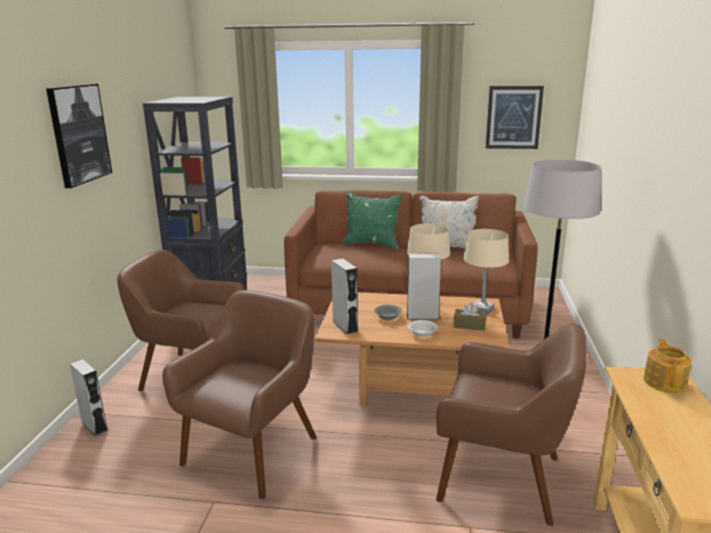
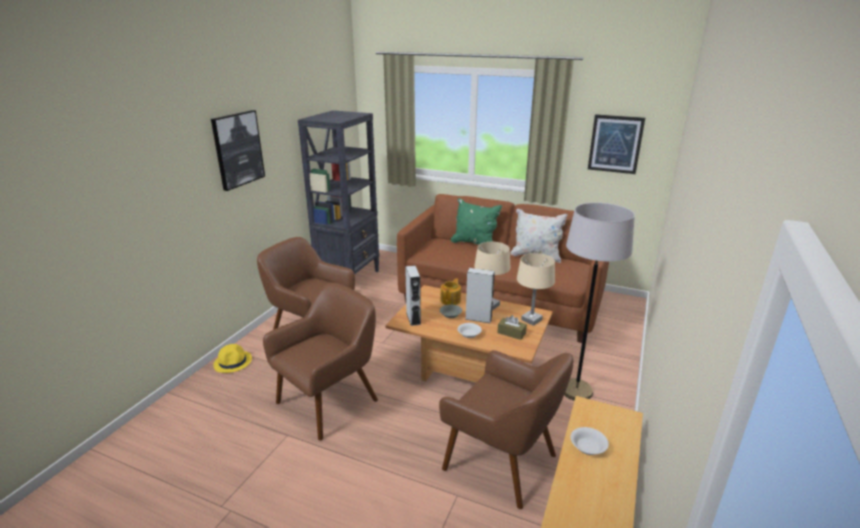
camera: 15 degrees right, 5 degrees up
grey speaker [70,359,108,436] -> yellow hat [213,344,252,373]
teapot [643,339,692,393] -> teapot moved to [440,278,461,305]
none -> white bowl [570,427,609,455]

